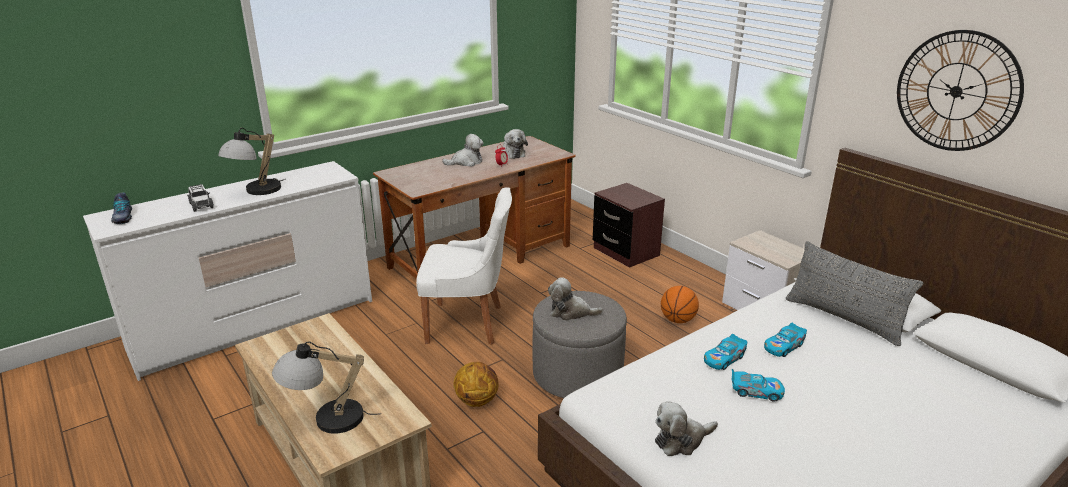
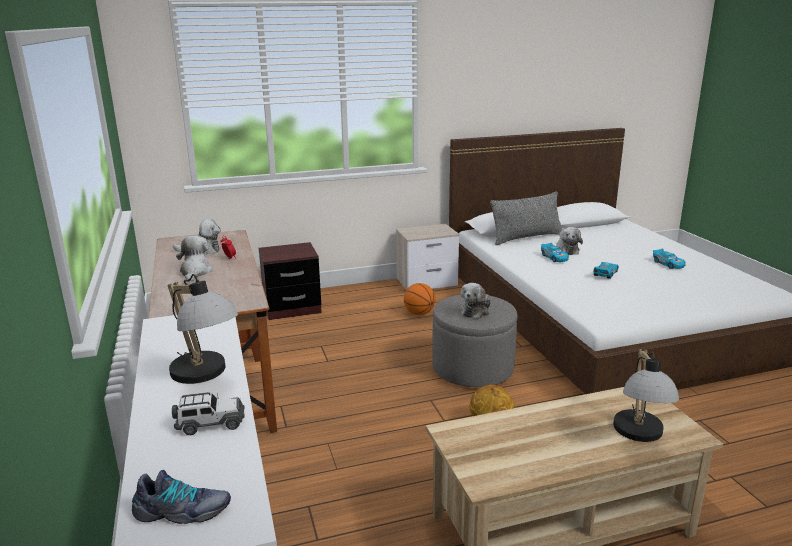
camera: 70 degrees left, 5 degrees down
white chair [416,187,512,345] -> none
plush toy [655,401,718,456] -> plush toy moved to [556,227,583,255]
toy car [704,334,747,370] -> toy car moved to [653,249,686,269]
wall clock [897,30,1024,151] -> none

